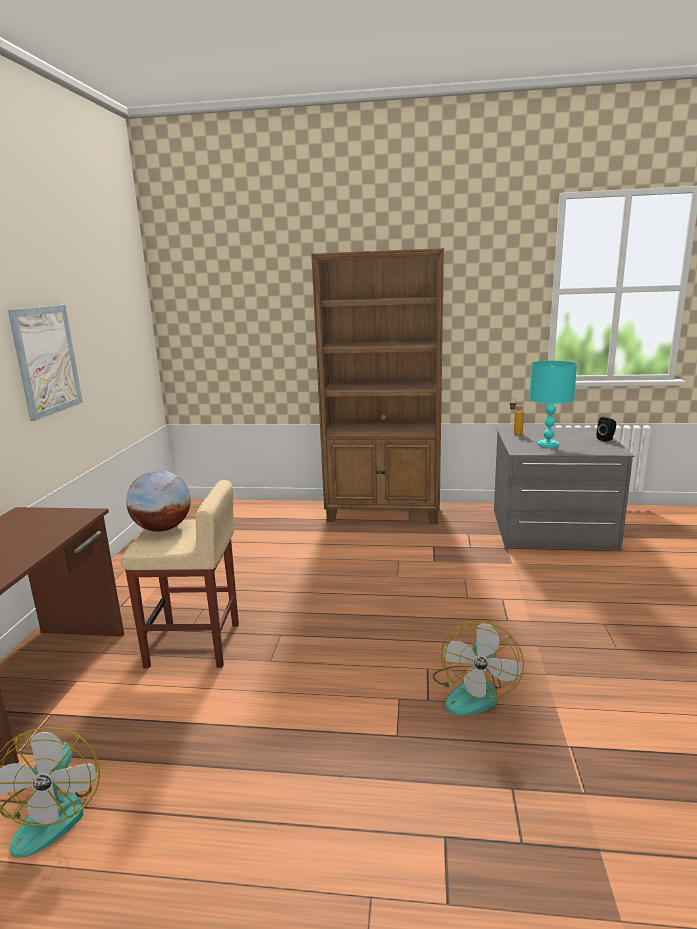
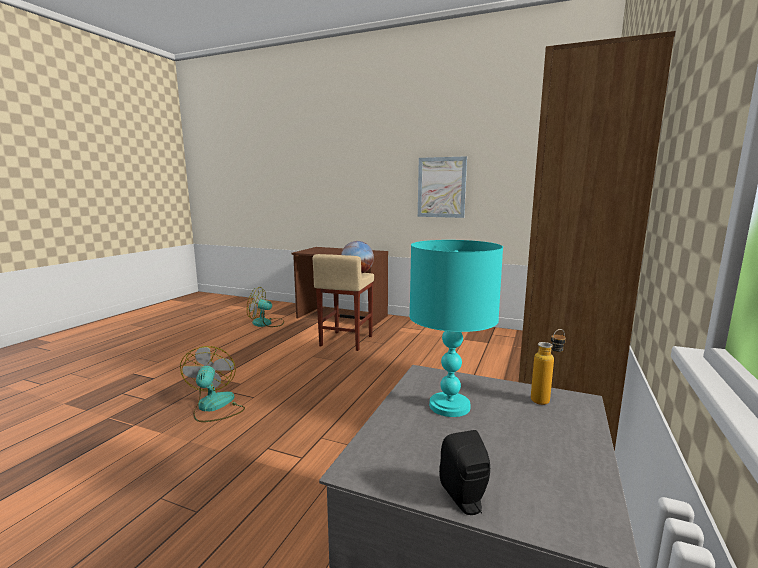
camera: 105 degrees right, 5 degrees down
fan [433,620,524,716] -> fan turned 45 degrees clockwise [180,346,245,422]

